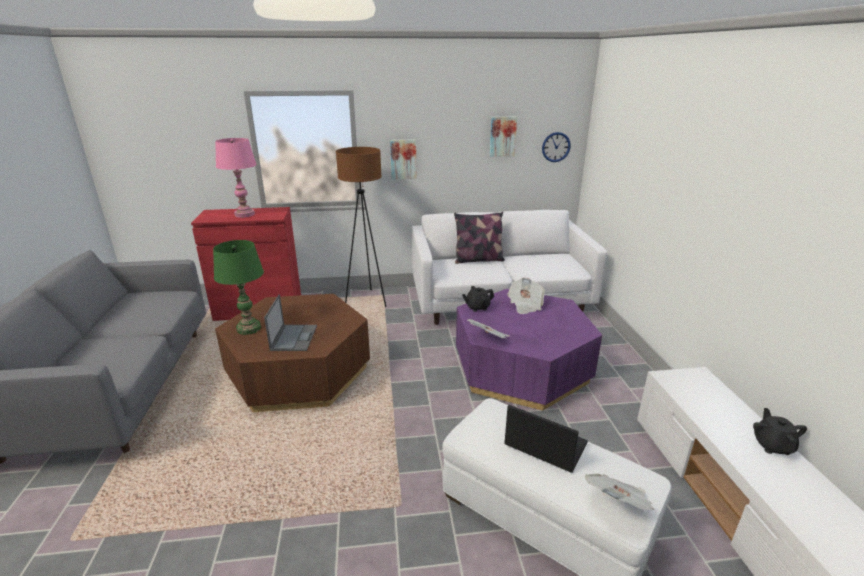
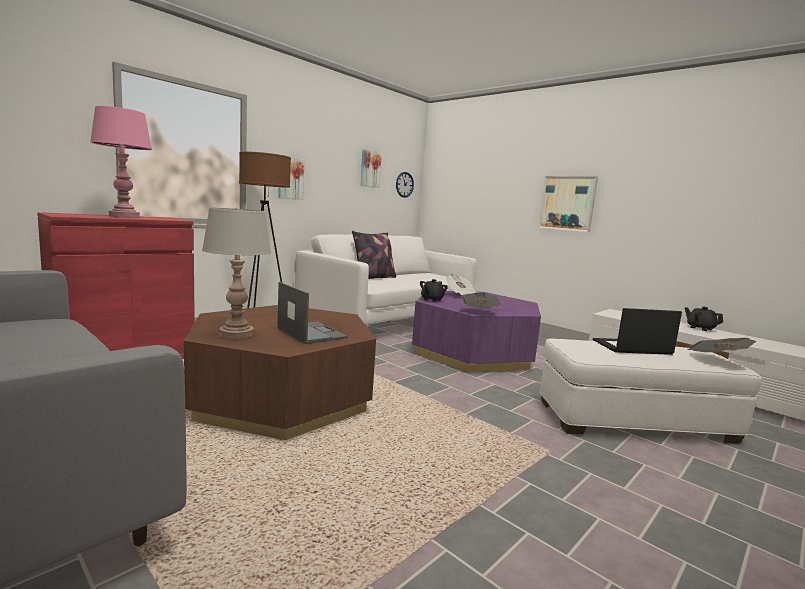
camera: 40 degrees left, 15 degrees down
green table lamp [213,240,264,335] -> grey table lamp [202,207,271,339]
none -> picture [538,176,598,232]

